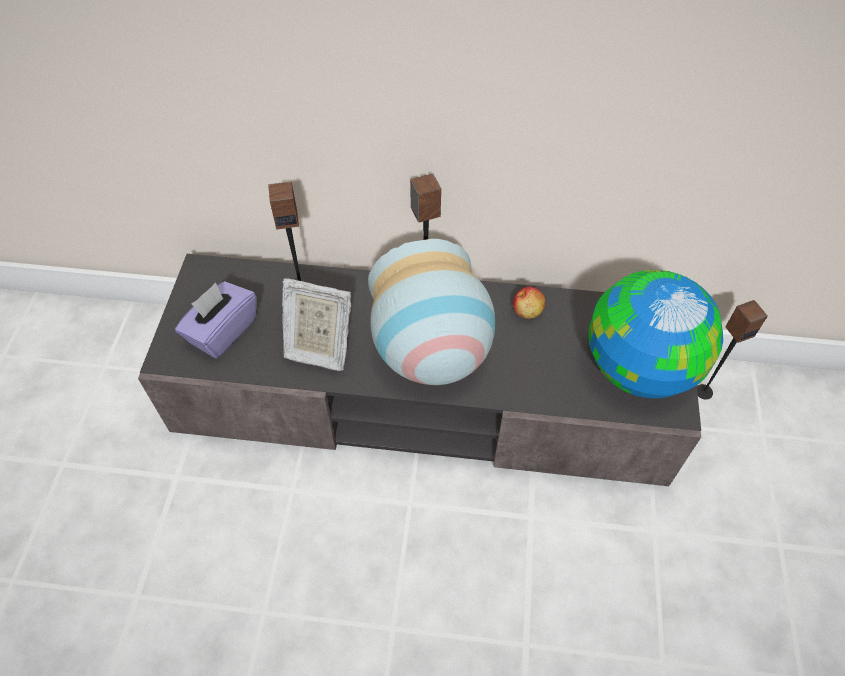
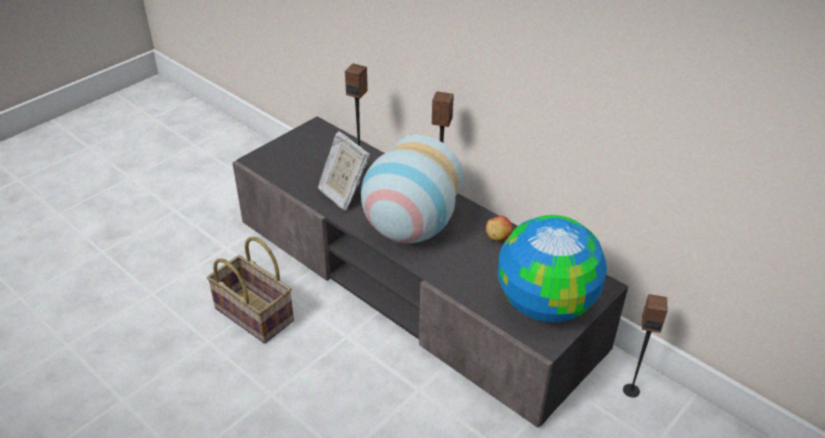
camera: 35 degrees right, 15 degrees down
purple tissue box [175,281,256,358] -> none
none -> basket [207,237,294,343]

